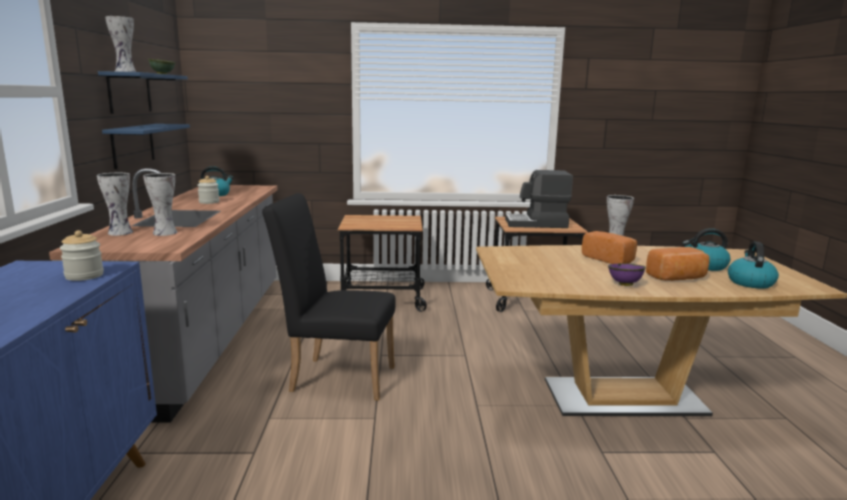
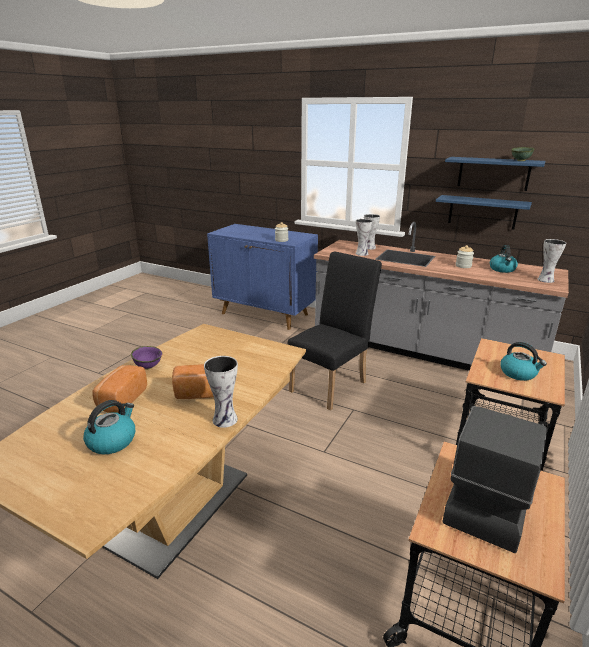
camera: 120 degrees right, 10 degrees up
vase [105,16,136,72] -> vase moved to [538,239,566,283]
kettle [728,242,779,289] -> kettle moved to [500,342,547,381]

